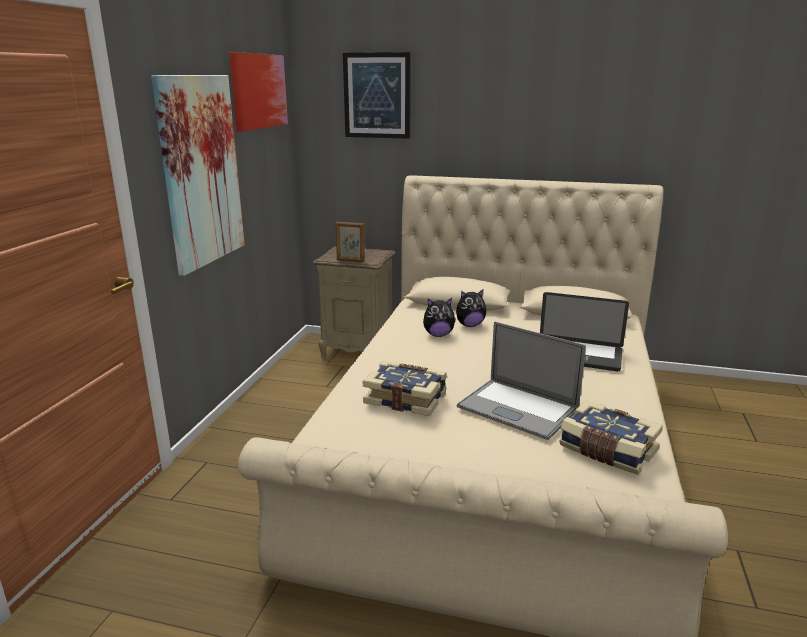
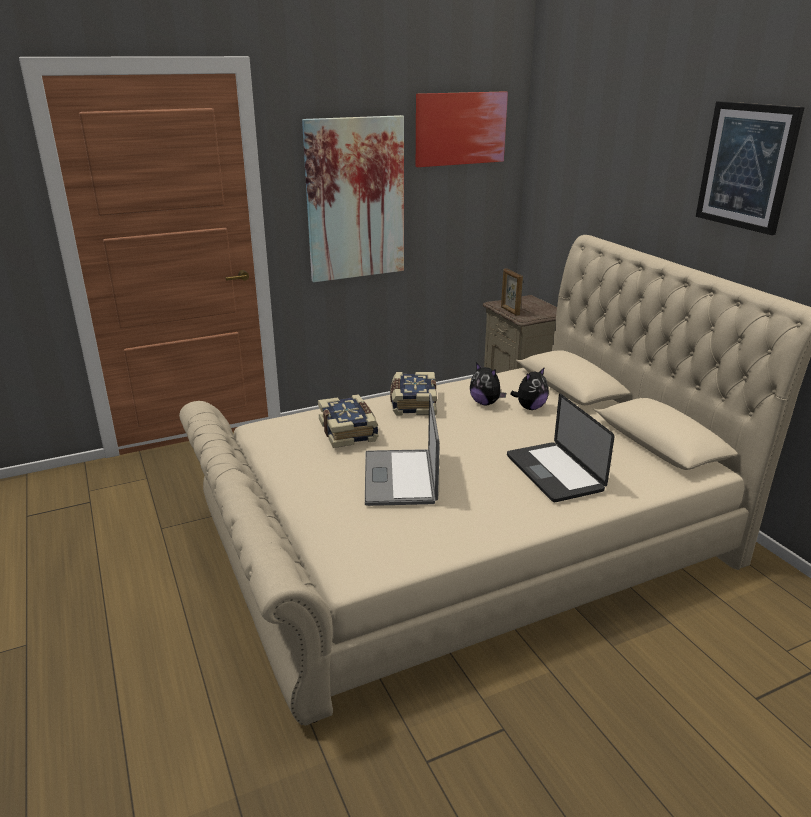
camera: 50 degrees right, 5 degrees up
picture [343,52,411,139] -> picture moved to [696,101,805,235]
plush toy [456,290,486,327] -> plush toy turned 75 degrees counterclockwise [510,367,549,410]
book [559,400,663,475] -> book moved to [390,372,437,415]

